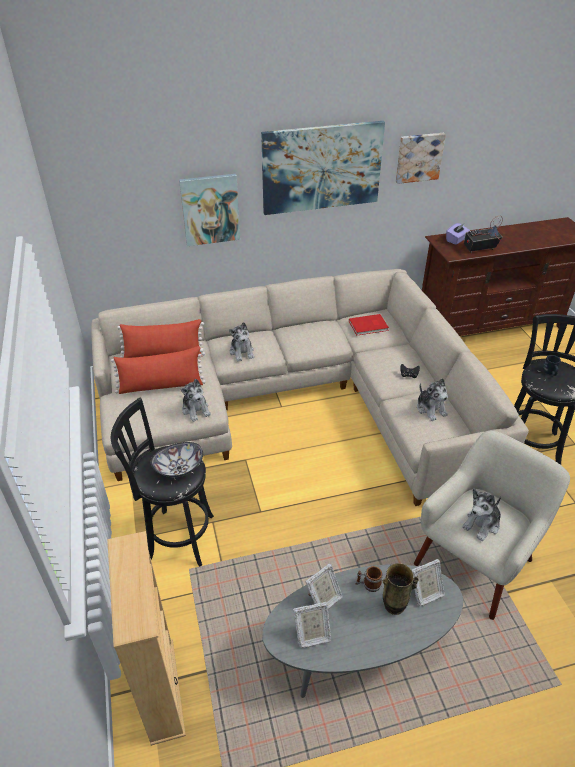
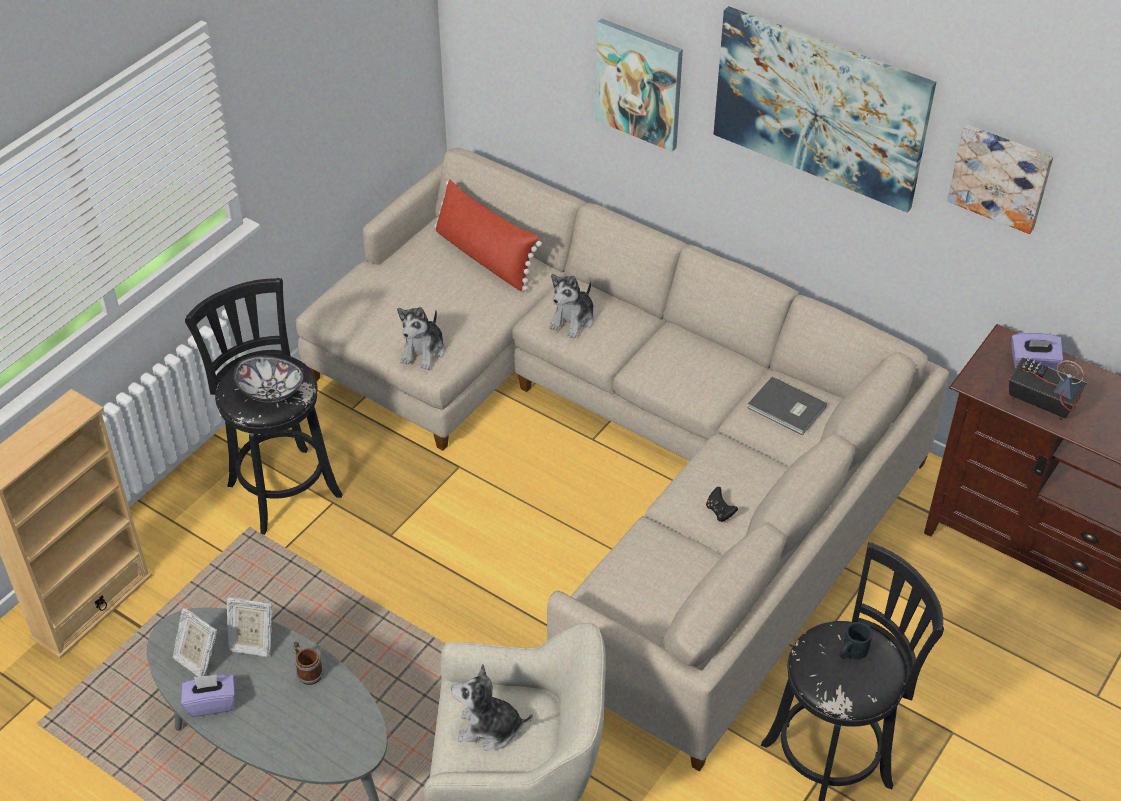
camera: 50 degrees right, 5 degrees up
red pillow [111,346,206,394] -> none
red book [349,314,389,335] -> grey book [748,377,827,435]
vase [383,563,419,615] -> none
picture frame [412,559,445,606] -> none
plush toy [417,378,448,421] -> none
none -> purple tissue box [181,674,235,717]

